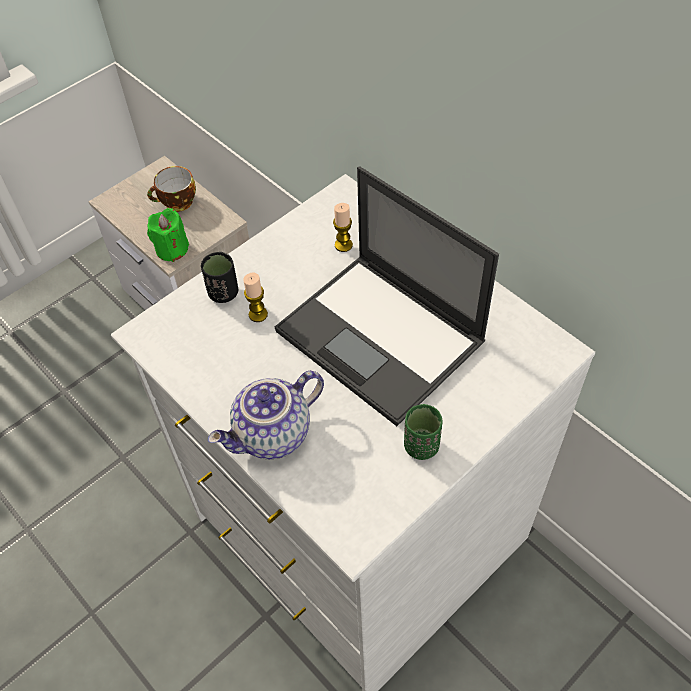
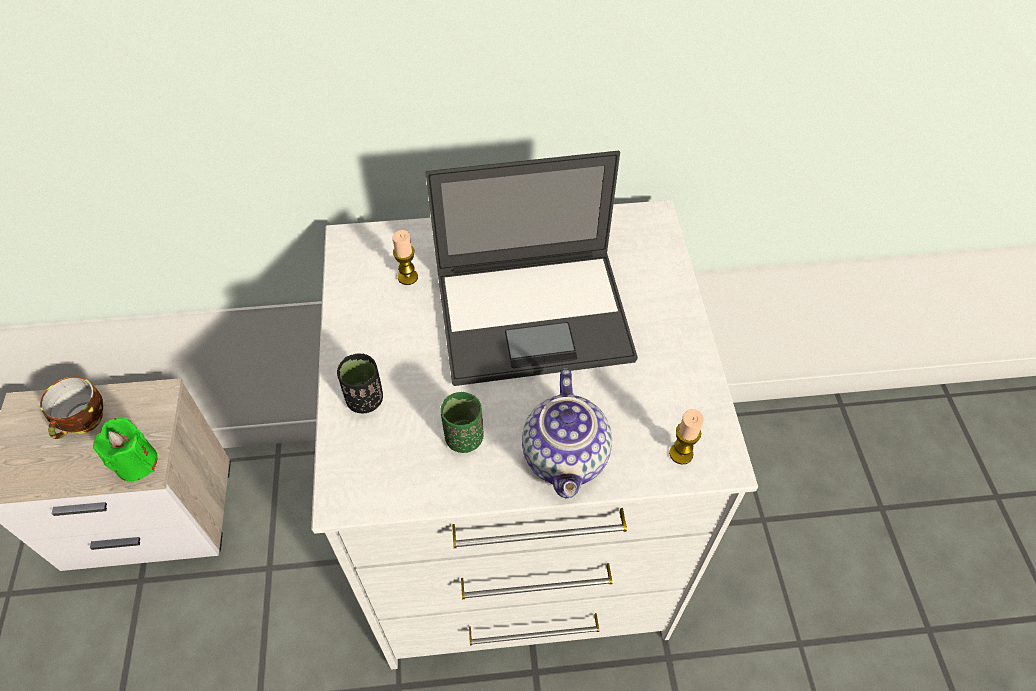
camera: 55 degrees left, 0 degrees up
candle [243,272,268,322] -> candle moved to [669,409,704,465]
green cup [404,404,443,460] -> green cup moved to [440,392,484,453]

